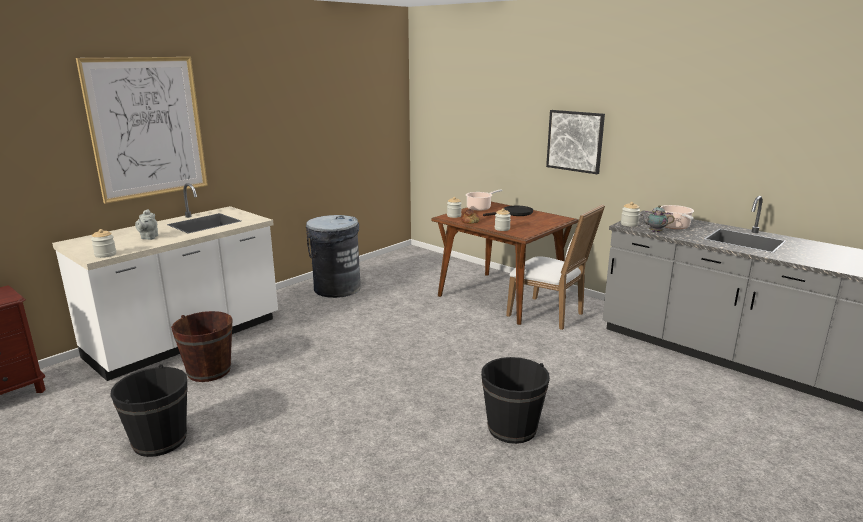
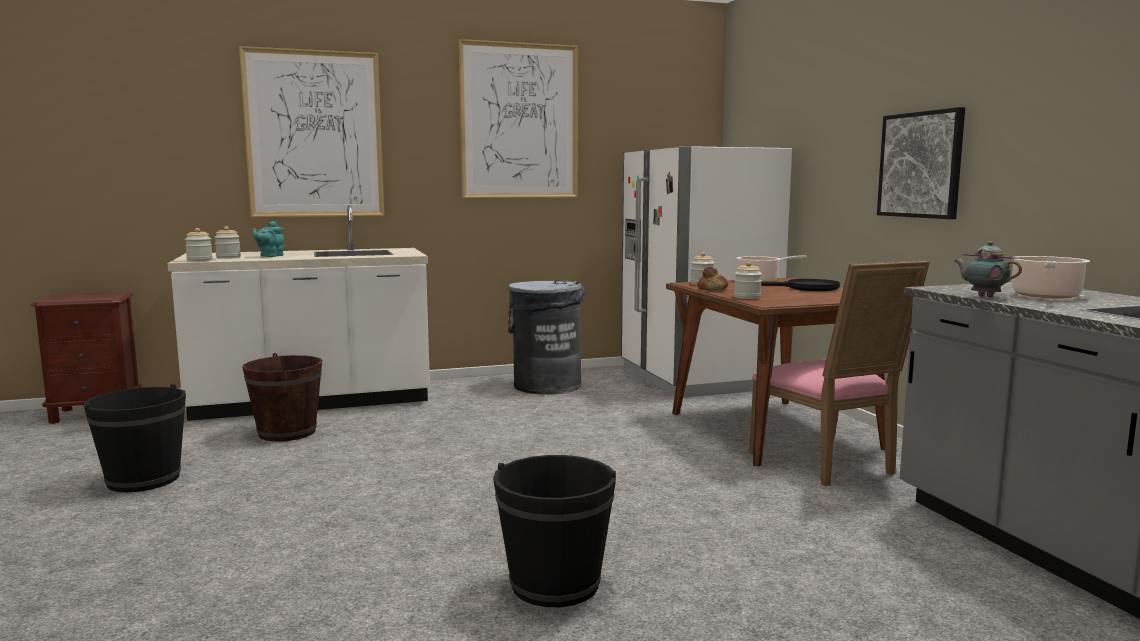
camera: 30 degrees right, 10 degrees down
grey teapot [135,209,158,240] -> turquoise teapot [253,221,284,257]
white chair [506,204,605,330] -> pink chair [749,260,930,486]
jar [621,202,640,227] -> jar moved to [214,226,241,259]
none -> picture [458,39,578,198]
none -> white fridge [621,146,792,398]

